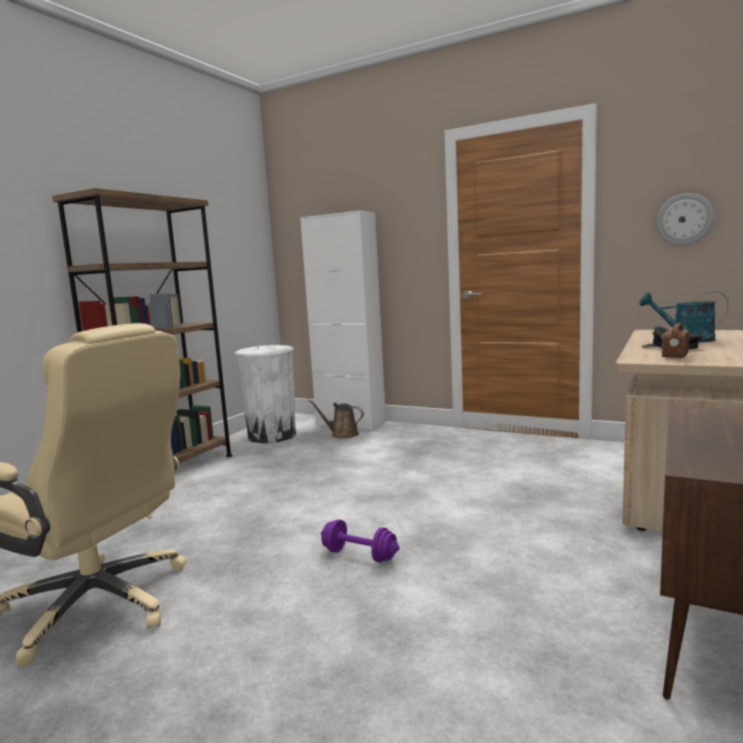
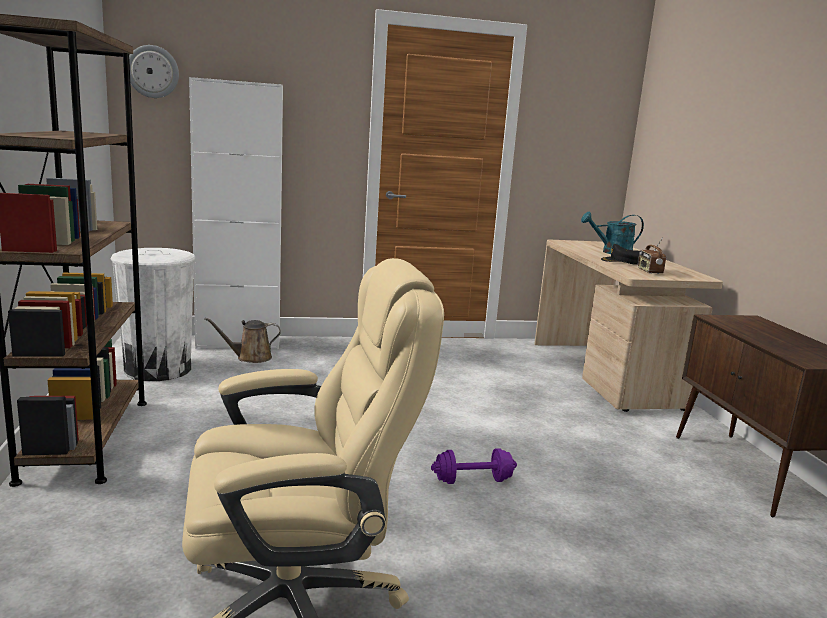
camera: 40 degrees left, 5 degrees up
wall clock [656,193,715,246] -> wall clock moved to [129,45,179,98]

